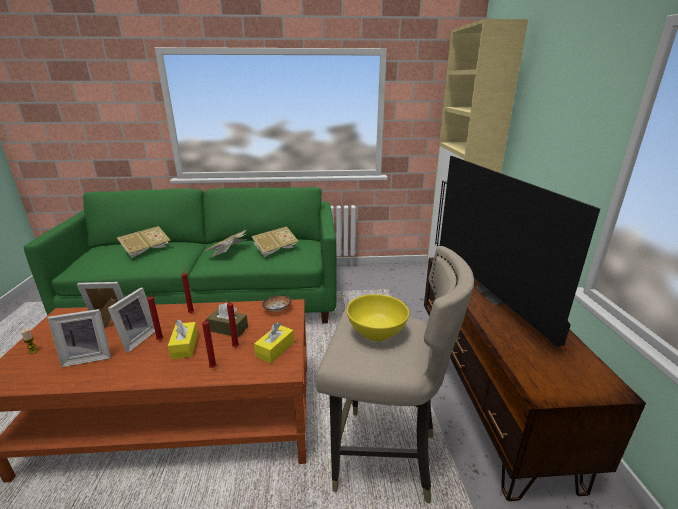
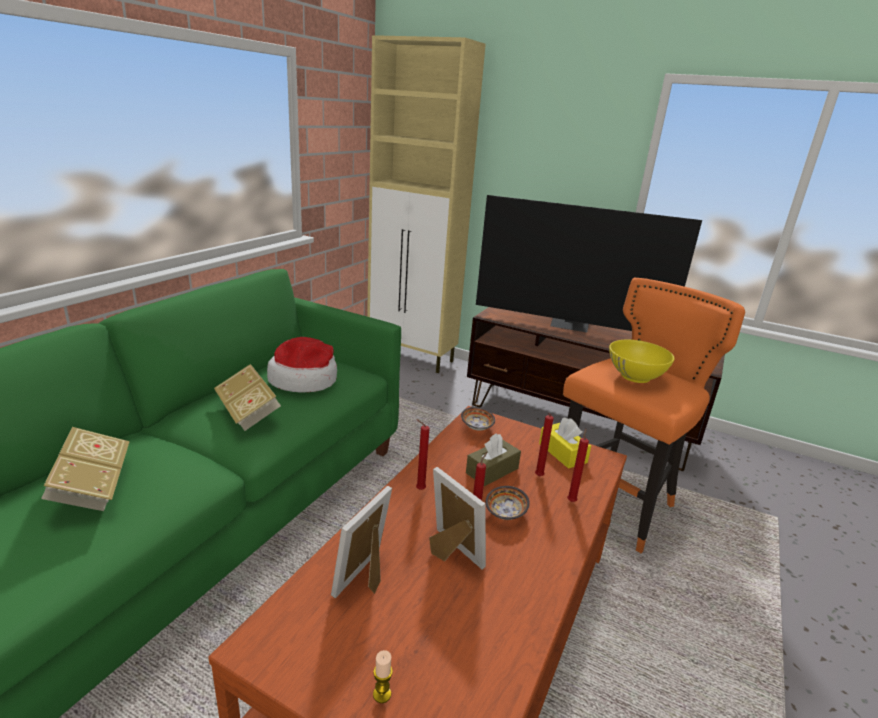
camera: 60 degrees left, 0 degrees up
picture frame [47,309,111,367] -> none
yellow tissue box [168,320,198,359] -> bowl [486,486,530,520]
book [251,226,299,257] -> hat [267,337,337,393]
beige stool [316,246,474,504] -> orange stool [563,278,745,553]

